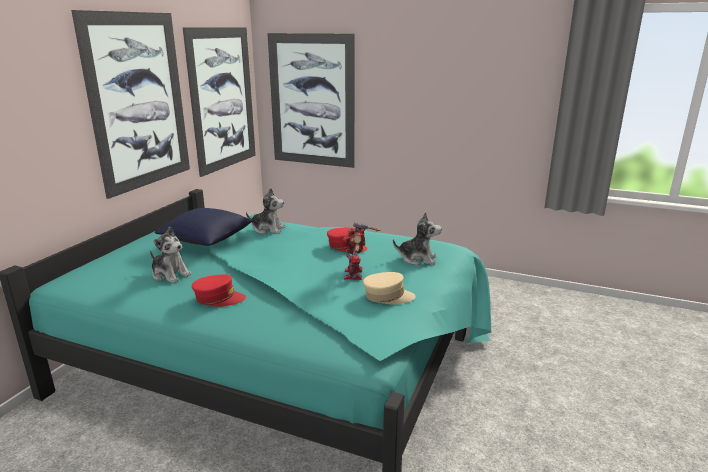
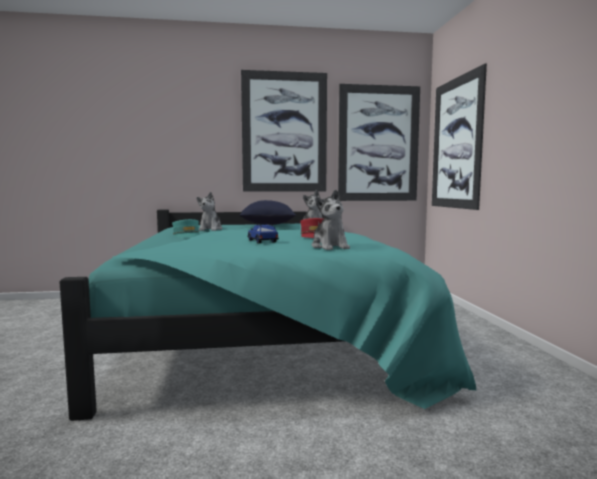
camera: 60 degrees right, 15 degrees down
red cap [192,274,246,307] -> turquoise cap [172,219,200,237]
toy robot [342,223,381,280] -> blue toy car [248,224,279,243]
beige cap [363,272,416,305] -> none

